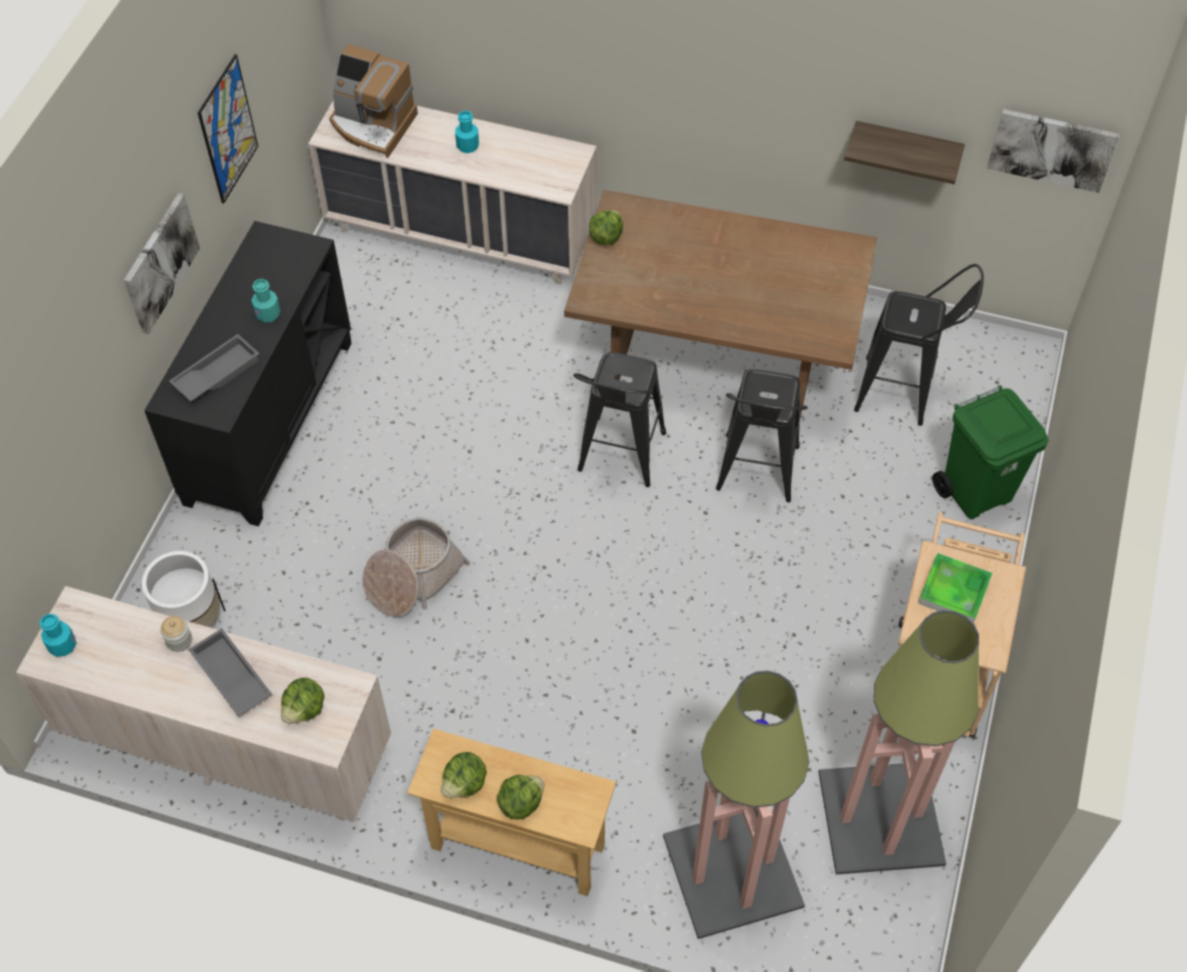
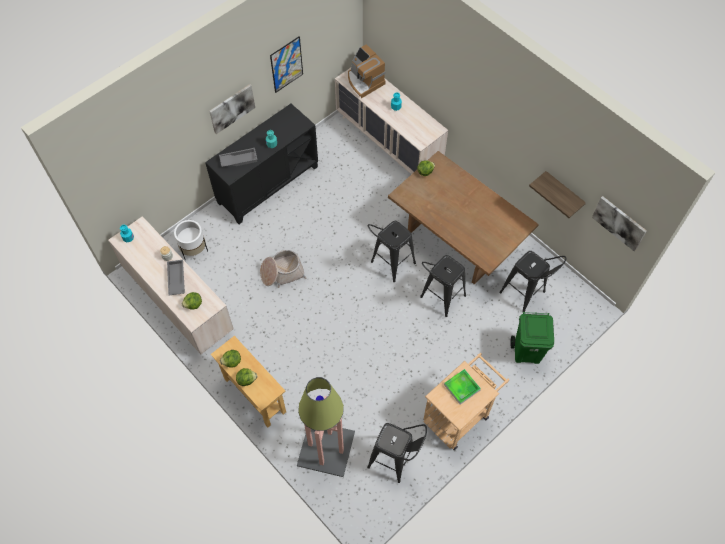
camera: 30 degrees right, 5 degrees up
floor lamp [818,610,979,875] -> black stool [367,423,427,483]

